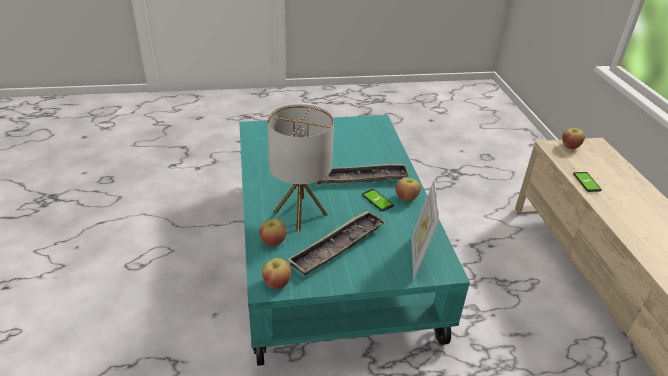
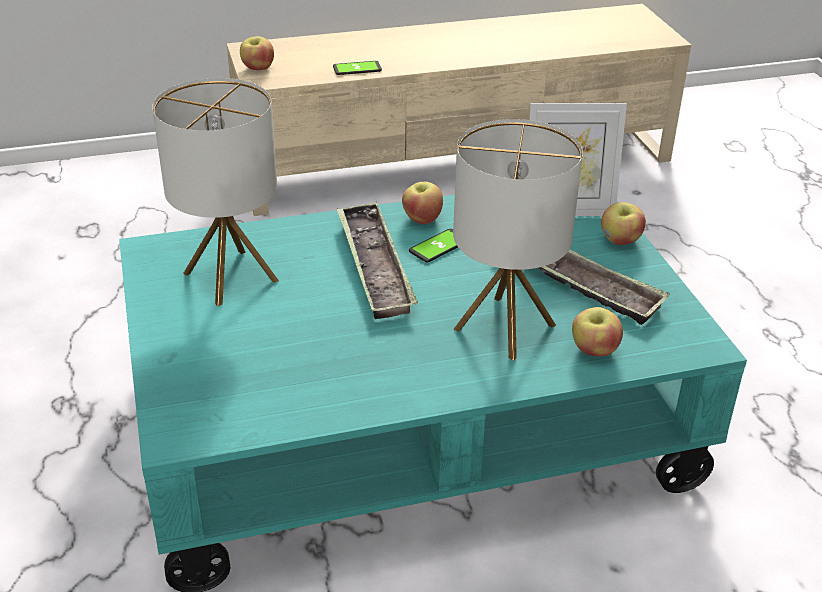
camera: 95 degrees left, 0 degrees up
apple [262,258,291,289] -> apple moved to [601,202,646,245]
none -> table lamp [152,78,279,306]

